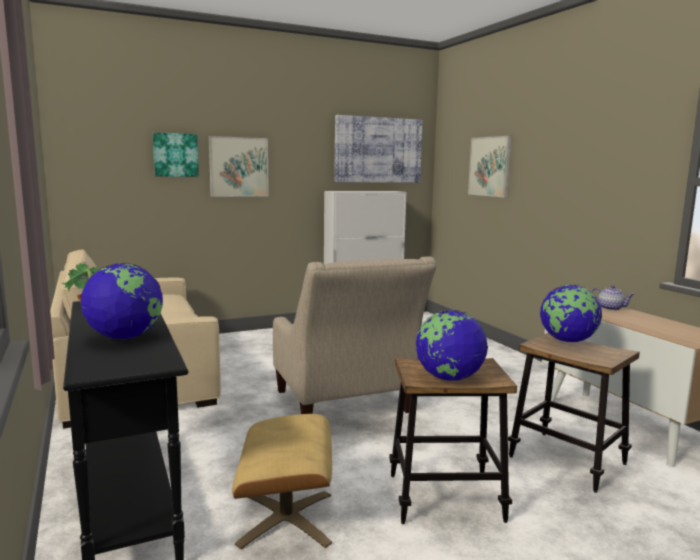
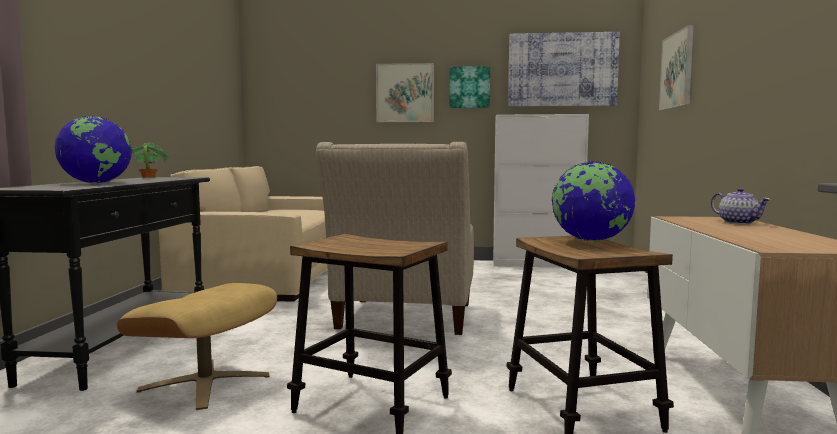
camera: 30 degrees right, 5 degrees down
picture [153,132,199,177] -> picture moved to [449,66,490,108]
globe [416,310,488,381] -> none

